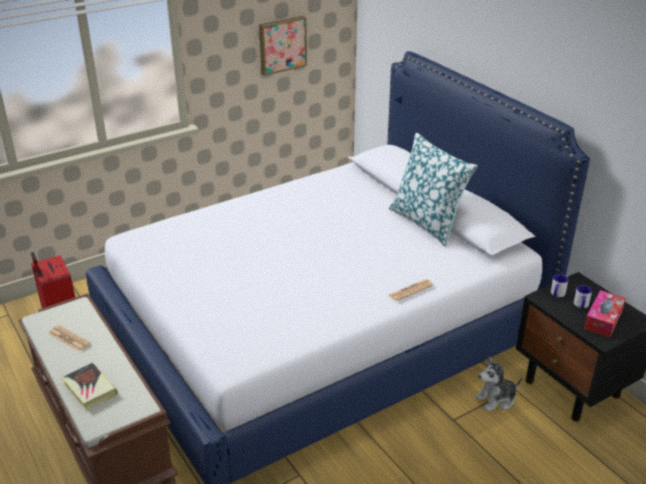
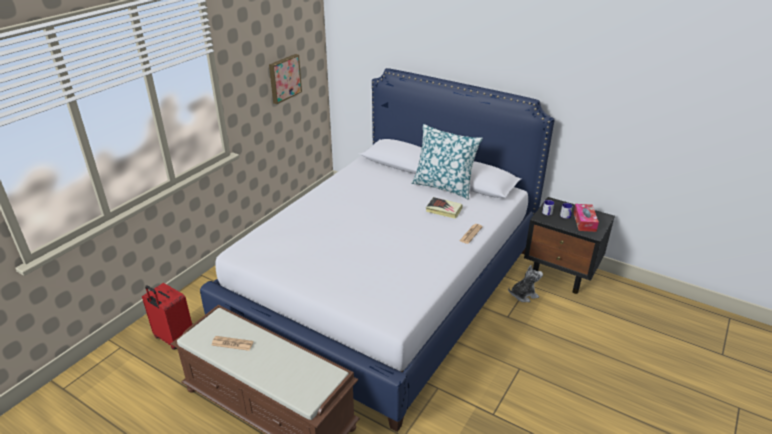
camera: 25 degrees left, 0 degrees up
book [61,362,118,410] -> book moved to [426,197,463,219]
plush toy [475,356,522,412] -> plush toy turned 150 degrees counterclockwise [508,265,543,302]

